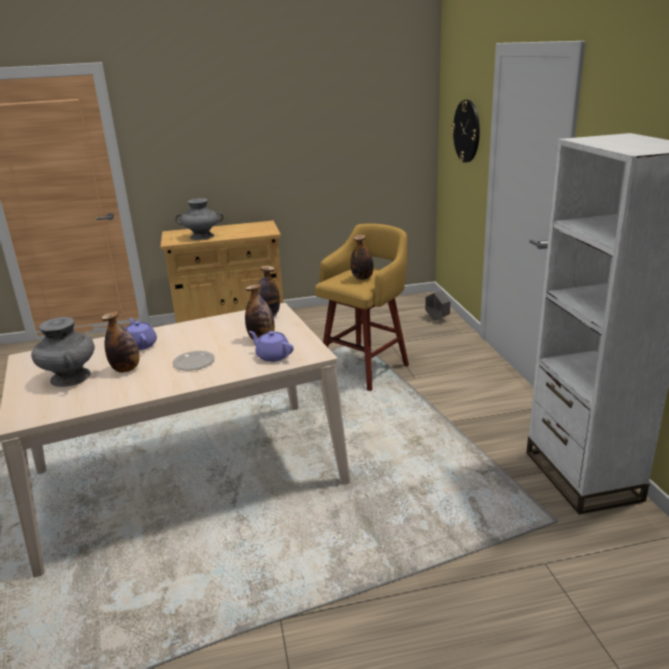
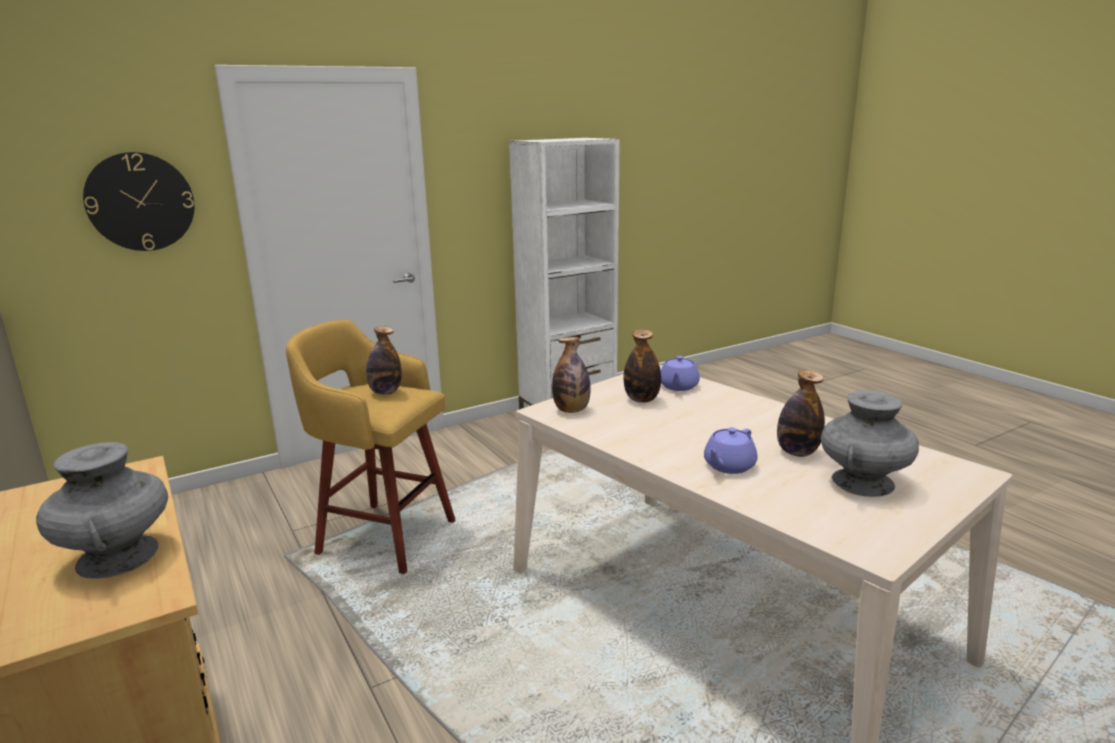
camera: 110 degrees left, 5 degrees down
plate [172,351,215,370] -> none
grey planter [425,291,450,321] -> none

